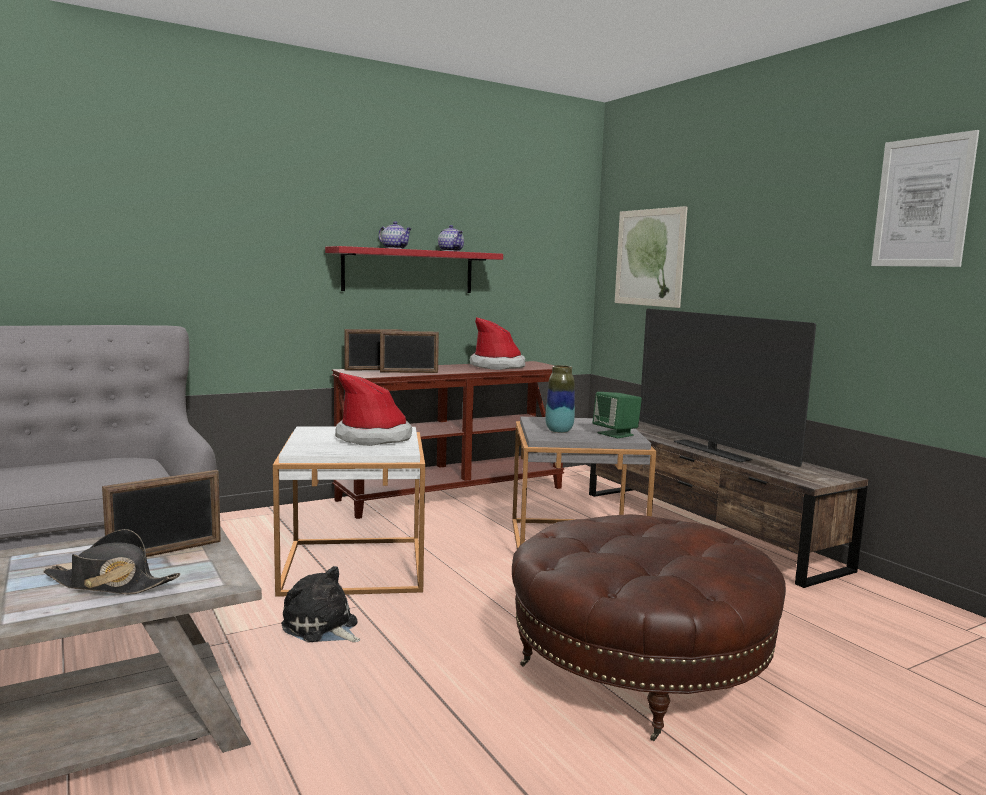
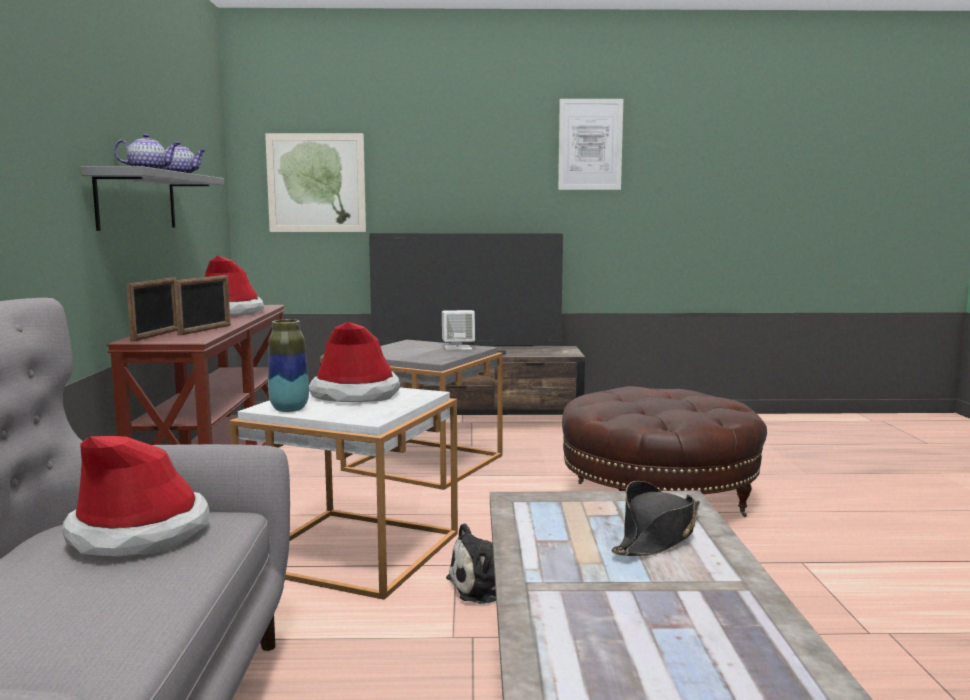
camera: 60 degrees left, 0 degrees up
picture frame [102,470,221,557] -> none
red shelf [325,246,503,293] -> grey shelf [80,166,224,231]
vase [545,365,575,433] -> vase moved to [268,319,309,412]
green speaker [593,392,642,438] -> white speaker [442,310,475,350]
none -> hat [61,436,209,557]

